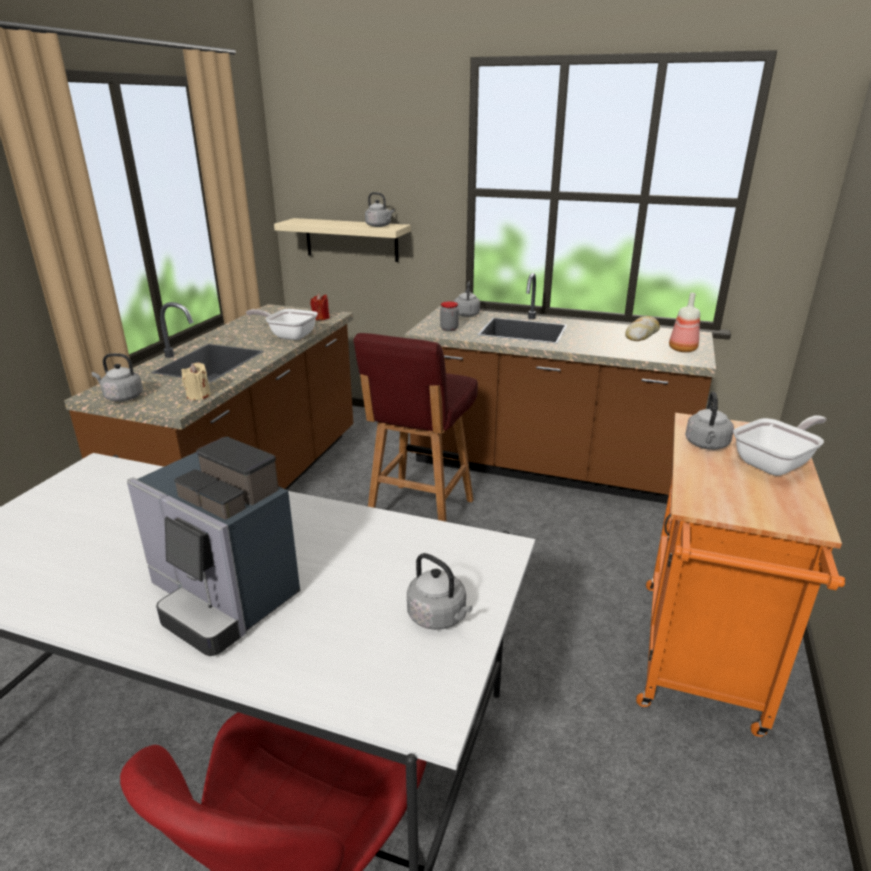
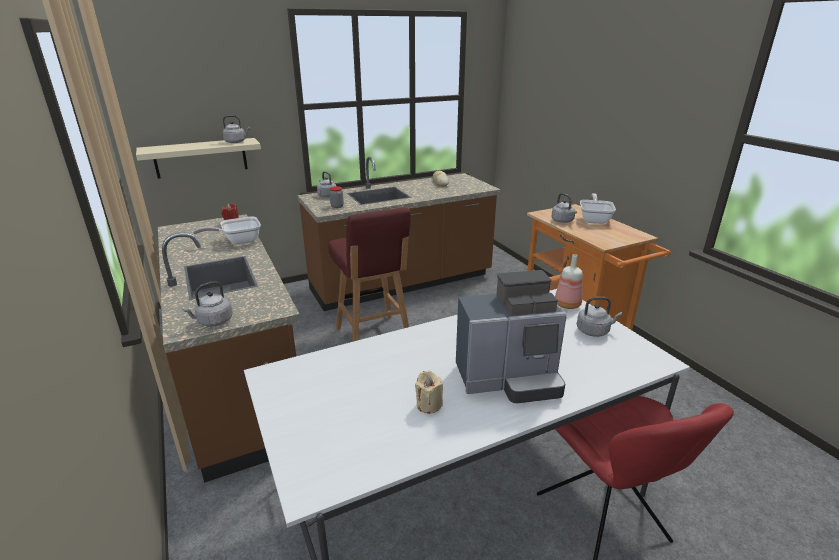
camera: 45 degrees left, 0 degrees up
beige candle [181,362,211,400] -> beige candle moved to [415,371,443,414]
bottle [669,293,700,352] -> bottle moved to [555,254,583,309]

